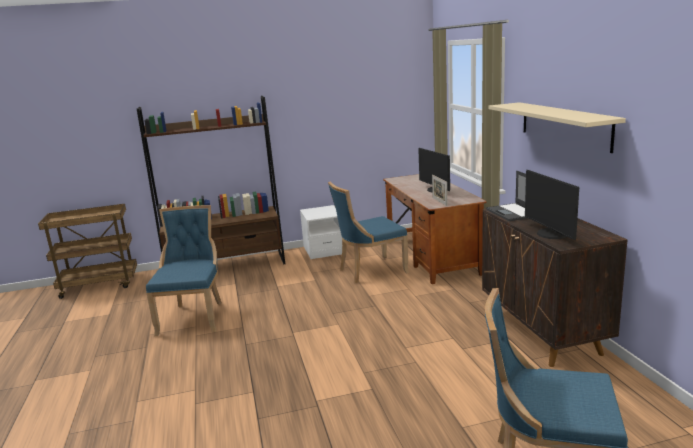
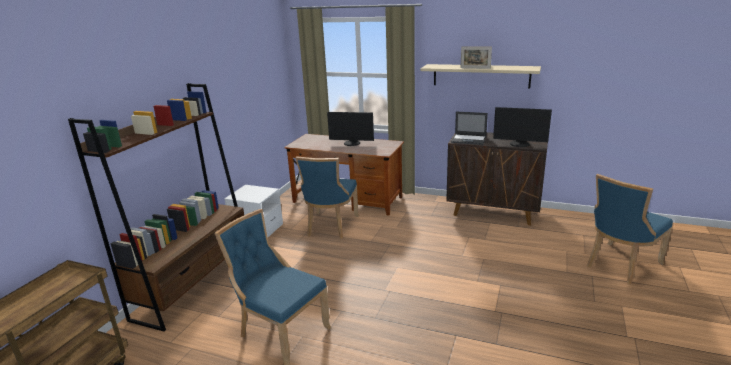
camera: 55 degrees left, 5 degrees up
picture frame [432,175,447,206] -> picture frame moved to [460,46,492,69]

